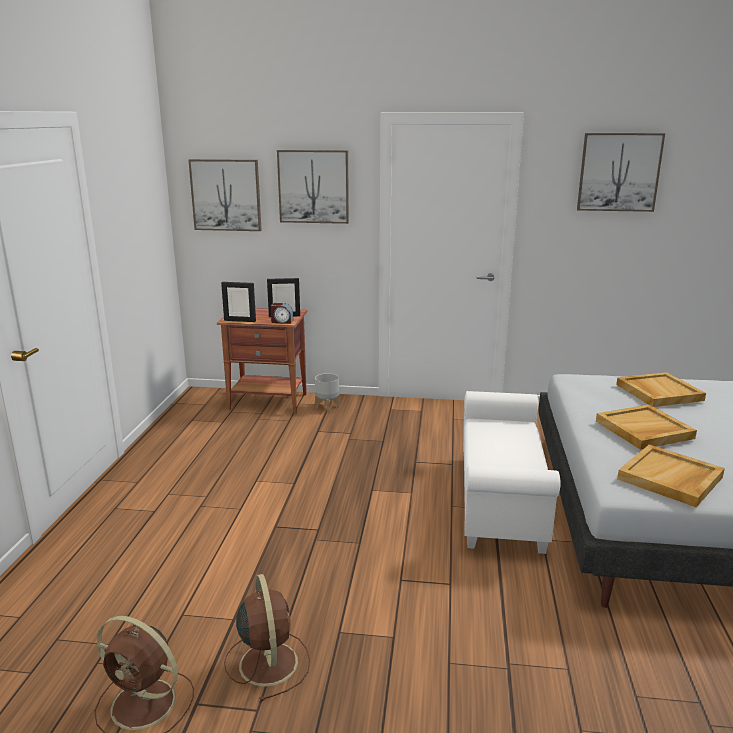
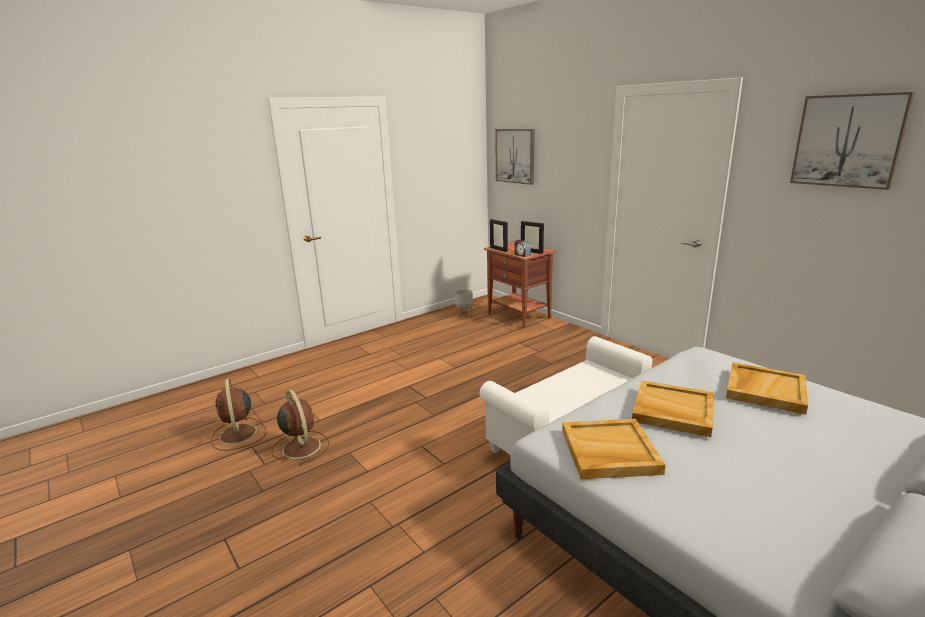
camera: 45 degrees right, 0 degrees up
brown fan [224,574,310,702] -> brown fan turned 60 degrees counterclockwise [271,390,329,466]
picture [277,150,349,224] -> none
grey planter [315,373,339,413] -> grey planter moved to [455,289,473,318]

